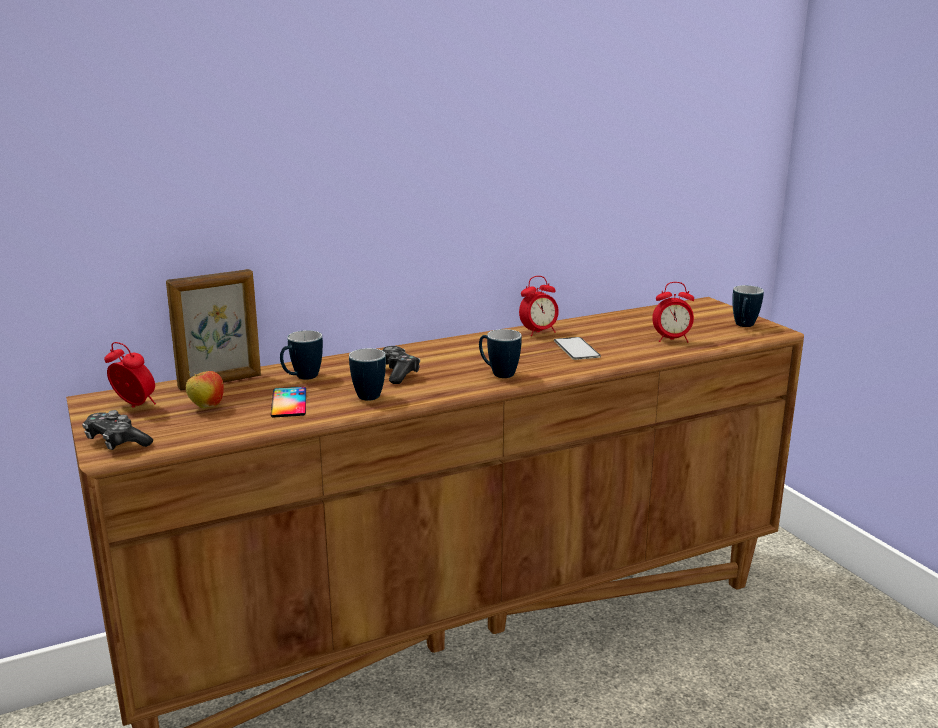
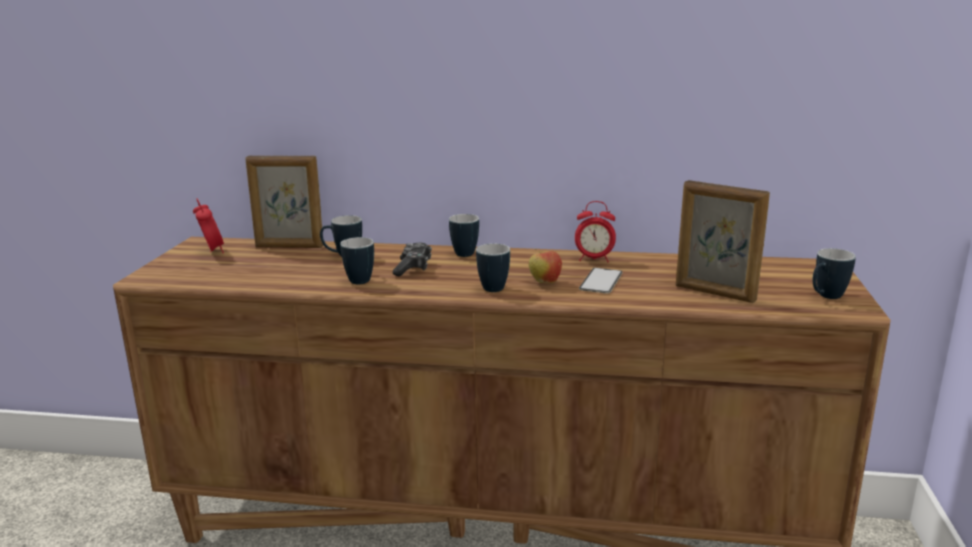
camera: 35 degrees right, 0 degrees up
game controller [82,410,153,450] -> none
apple [186,371,224,409] -> apple moved to [529,248,562,283]
phone [271,387,306,417] -> none
alarm clock [652,282,694,343] -> picture frame [676,180,770,303]
none -> mug [449,214,479,257]

